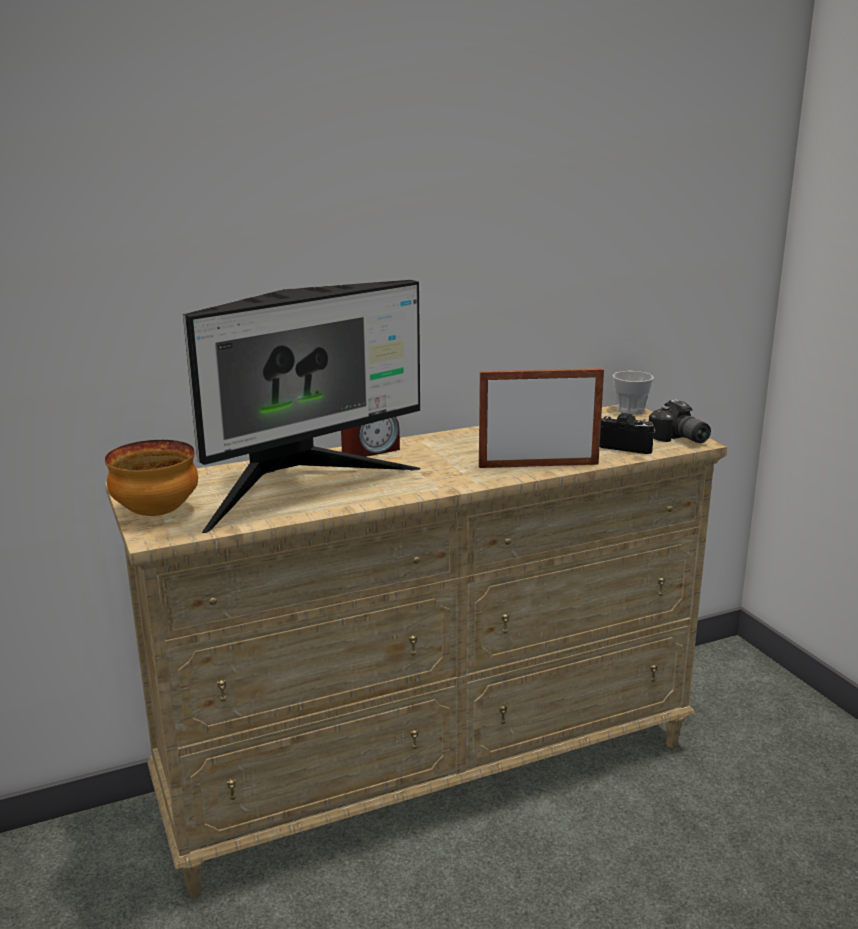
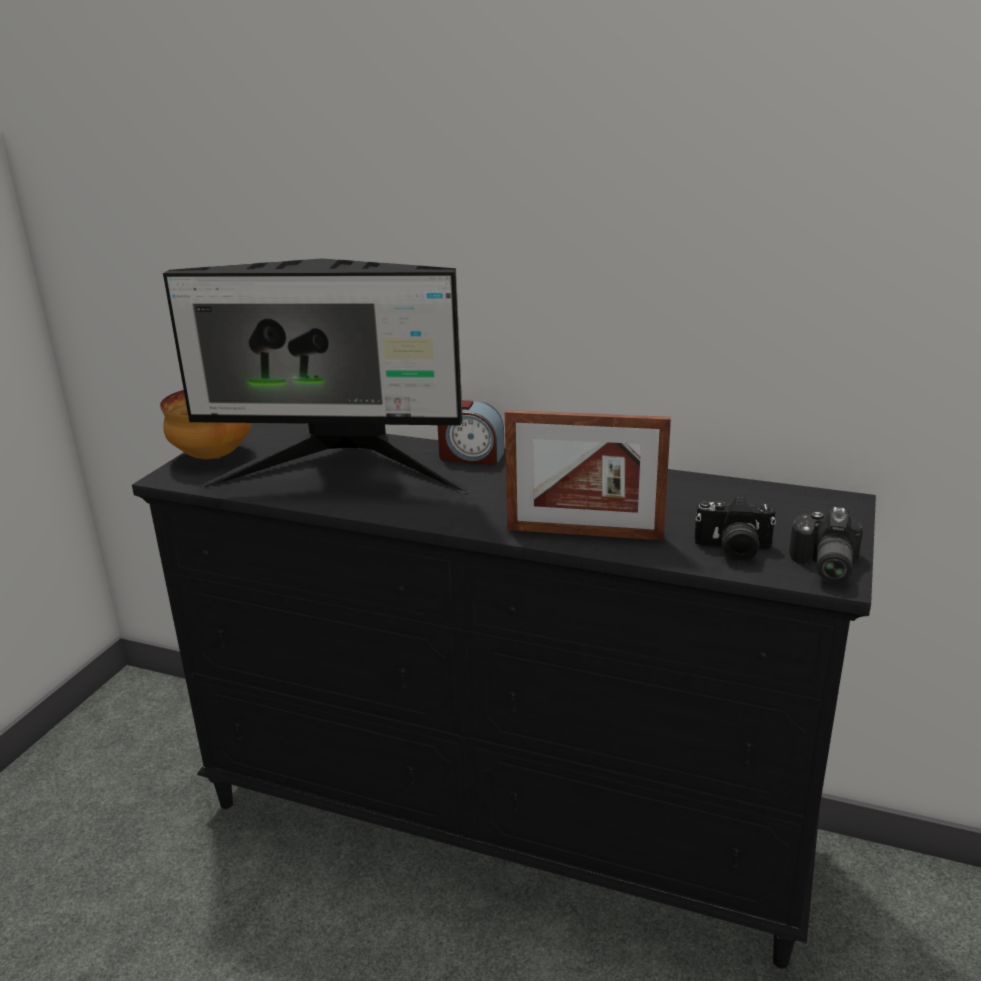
camera: 45 degrees right, 5 degrees up
beige dresser [105,405,728,898] -> black dresser [132,423,876,969]
picture frame [479,368,604,468] -> picture frame turned 150 degrees clockwise [505,410,671,540]
camera [600,413,655,454] -> camera turned 120 degrees clockwise [695,496,776,562]
cup [613,371,654,414] -> none

